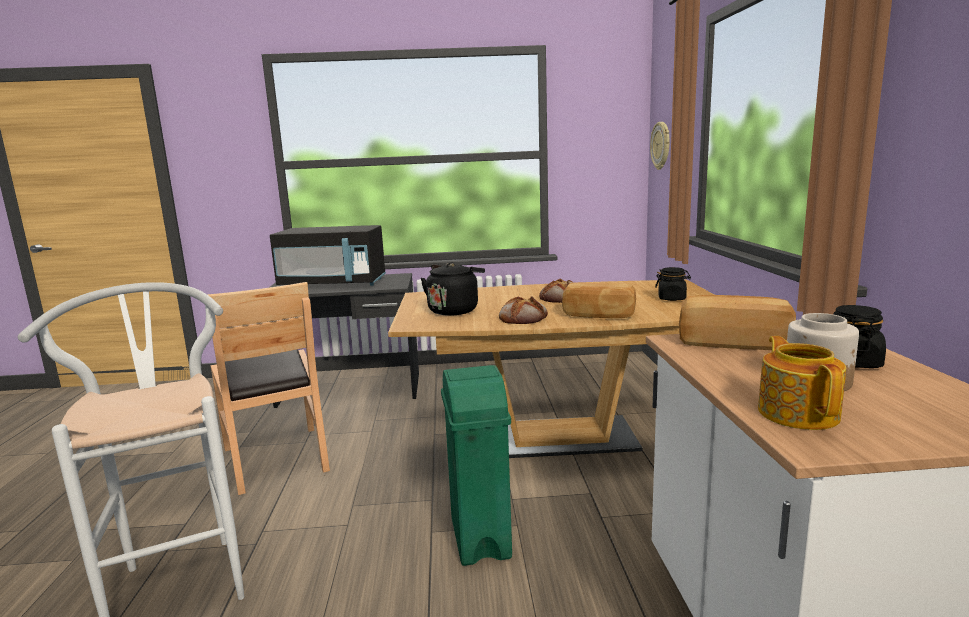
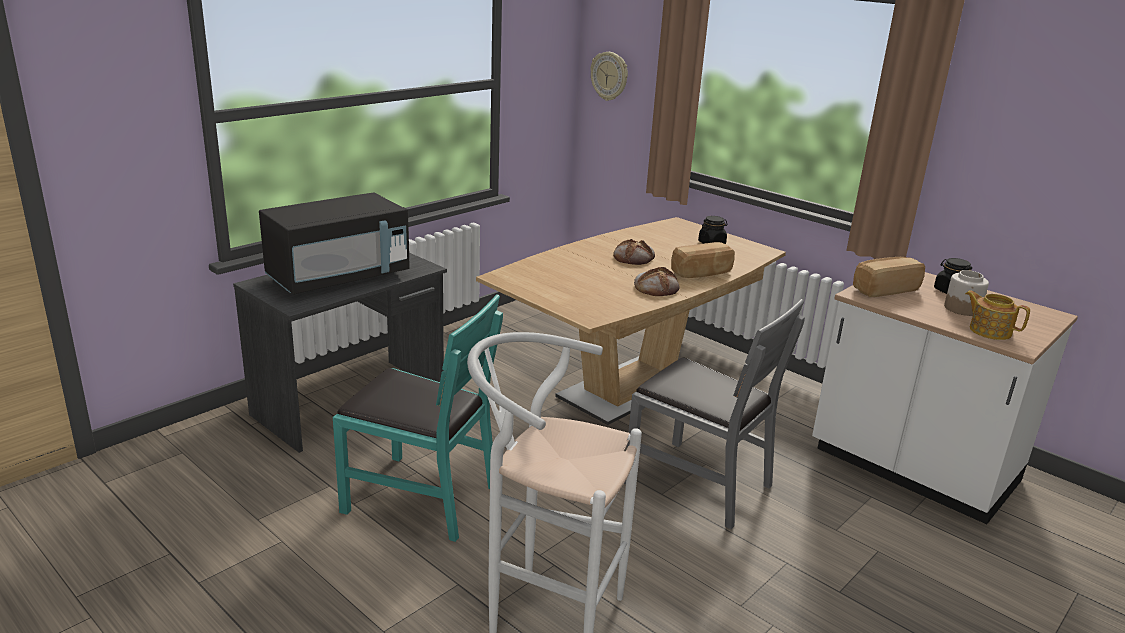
camera: 45 degrees left, 10 degrees up
brown chair [207,282,330,495] -> turquoise chair [333,294,503,542]
black kettle [421,262,485,316] -> none
green trash can [441,365,512,566] -> grey chair [624,299,805,529]

